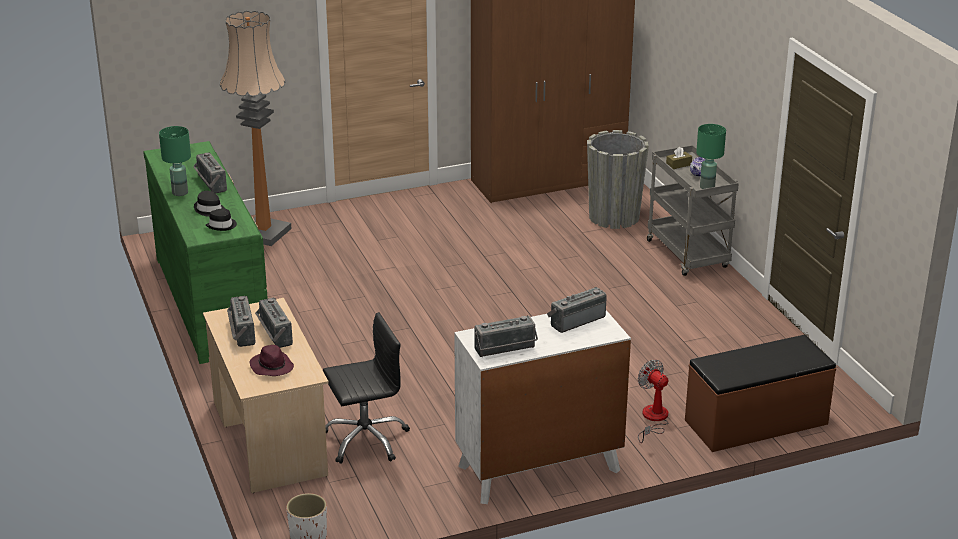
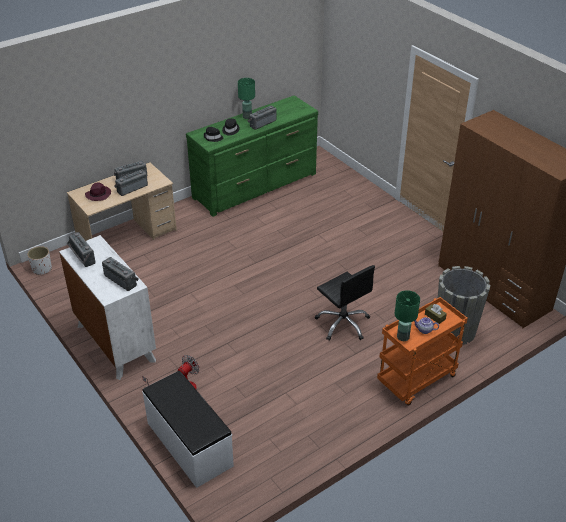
camera: 75 degrees right, 10 degrees up
floor lamp [220,11,292,246] -> none
black office chair [323,312,410,464] -> black office chair moved to [315,265,375,341]
grey cart [647,145,739,276] -> orange cart [377,297,468,406]
brown bench [685,335,836,452] -> white bench [143,371,234,488]

